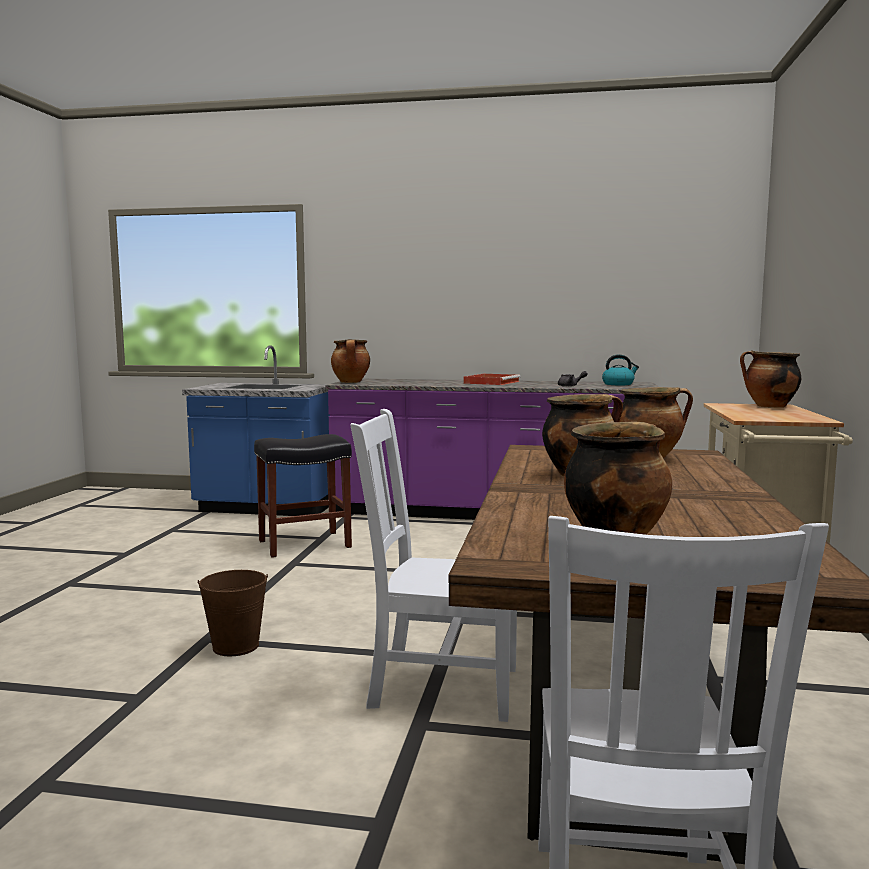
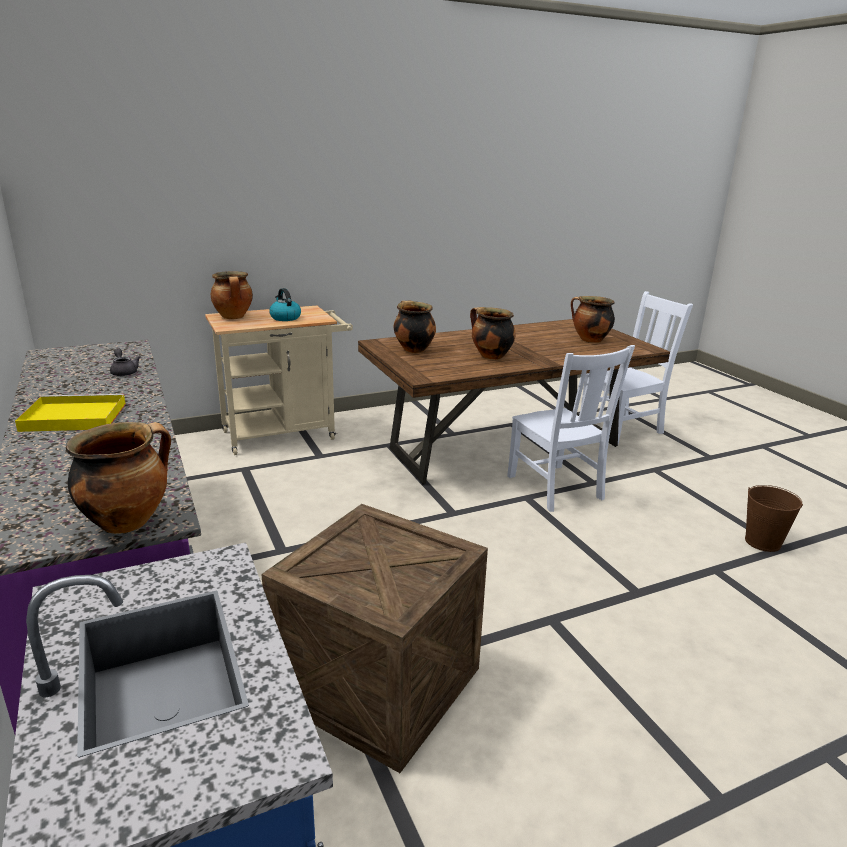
camera: 125 degrees left, 15 degrees up
brown bucket [198,570,268,656] -> brown bucket moved to [745,485,803,552]
black stool [254,434,352,558] -> crate [261,504,488,773]
red tray [463,374,521,385] -> yellow tray [15,394,126,432]
kettle [602,355,639,385] -> kettle moved to [269,288,301,321]

